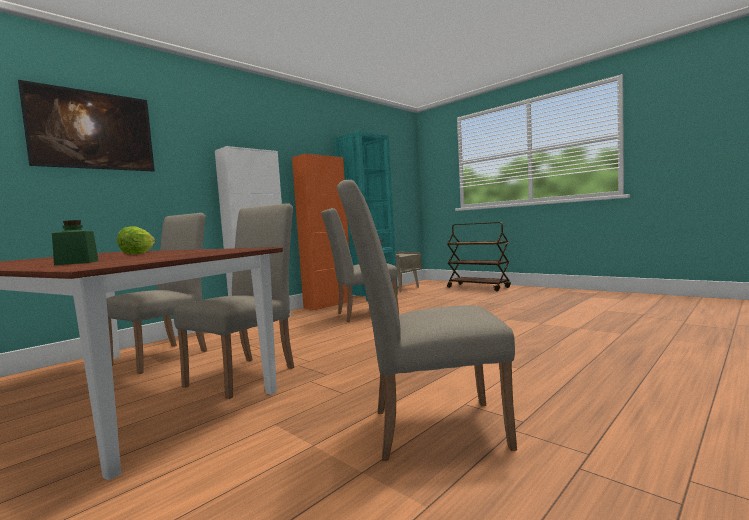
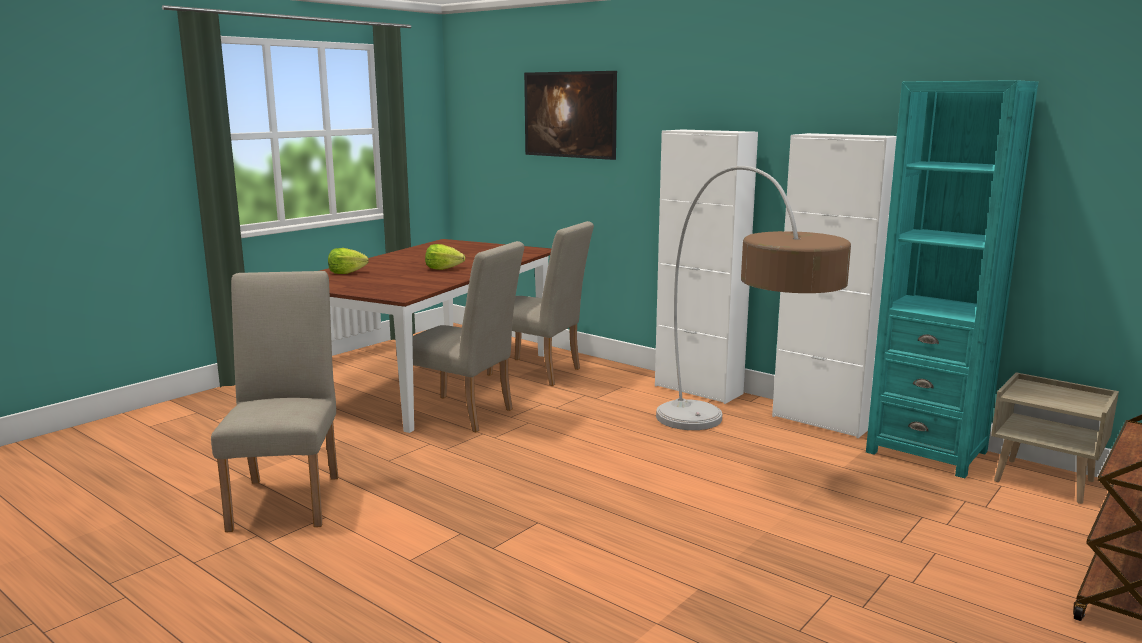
camera: 85 degrees right, 10 degrees up
green jar [52,220,99,265] -> lettuce [328,248,369,274]
orange cabinet [292,154,349,310] -> white cabinet [772,133,897,438]
beige chair [321,208,399,322] -> floor lamp [656,166,851,430]

